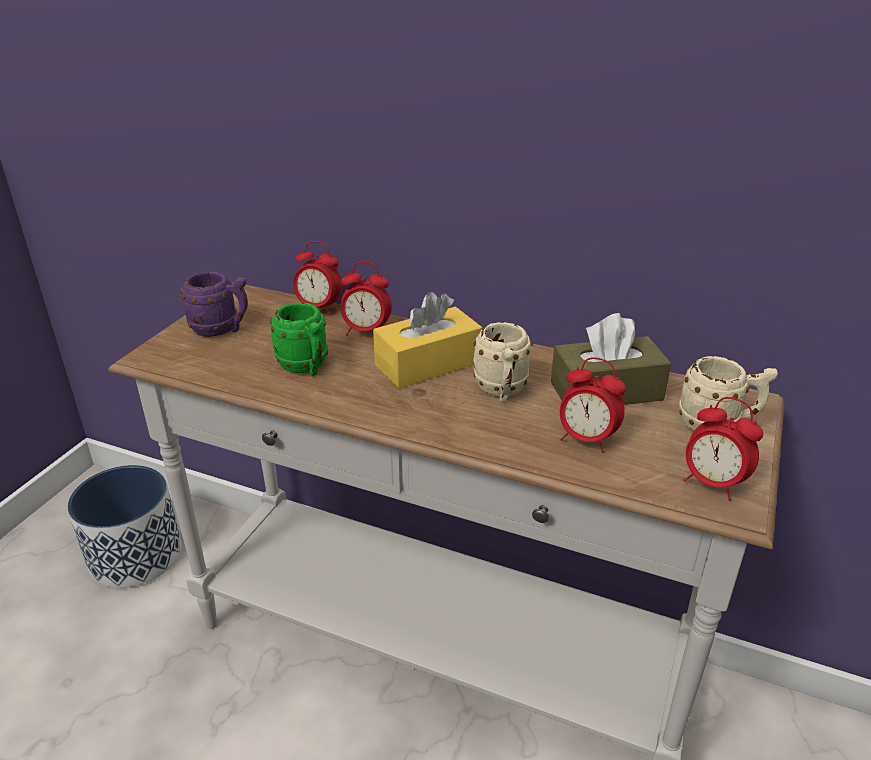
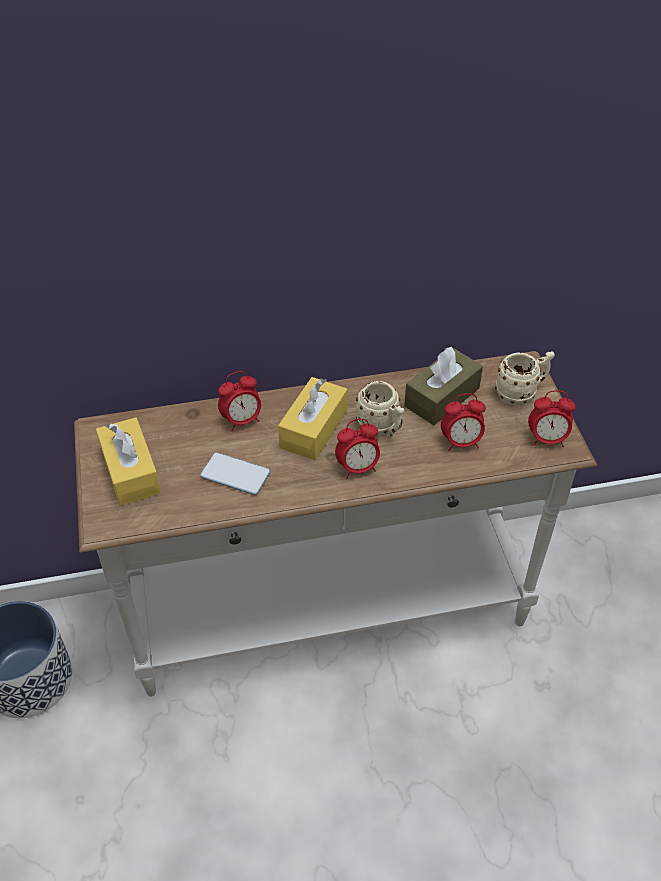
camera: 35 degrees left, 15 degrees up
purple mug [180,271,248,337] -> yellow tissue box [96,417,161,506]
green mug [270,302,328,376] -> phone [200,452,271,495]
alarm clock [293,241,342,315] -> alarm clock moved to [335,418,380,479]

